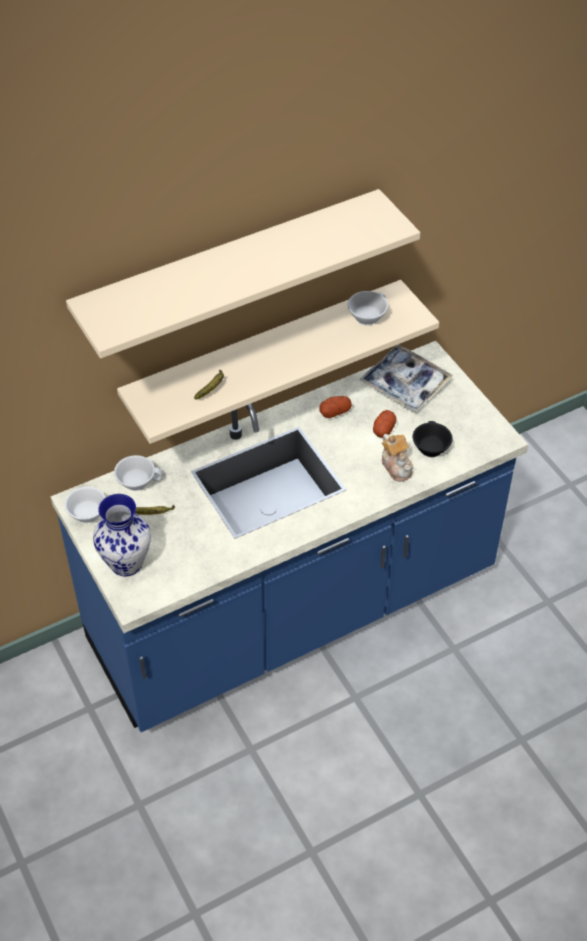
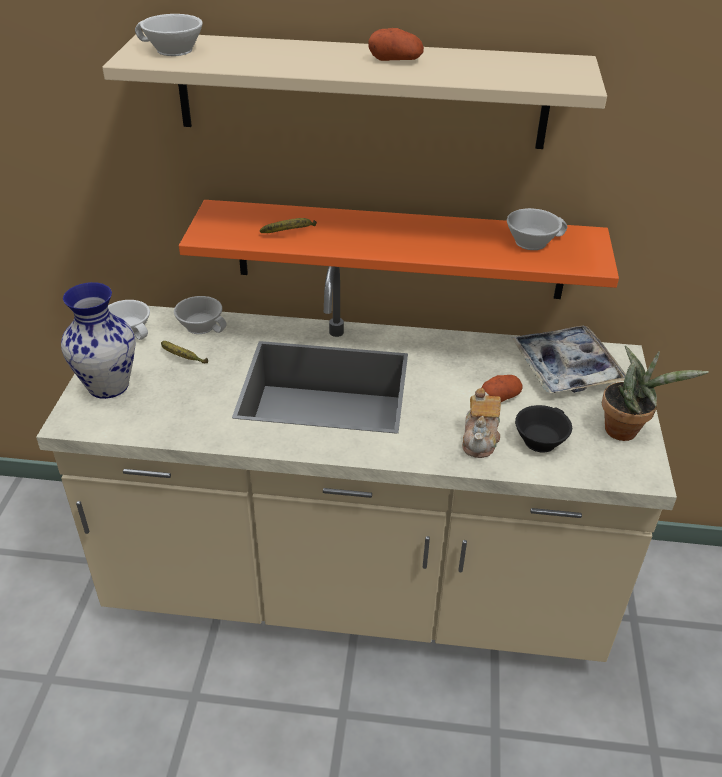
camera: 35 degrees right, 10 degrees down
blue counter [51,341,528,732] -> beige counter [36,266,677,662]
beige shelf [117,280,439,444] -> orange shelf [179,200,619,299]
potato [319,396,352,418] -> potato moved to [368,28,424,61]
none -> white cup [135,14,203,56]
none -> potted plant [602,346,709,441]

